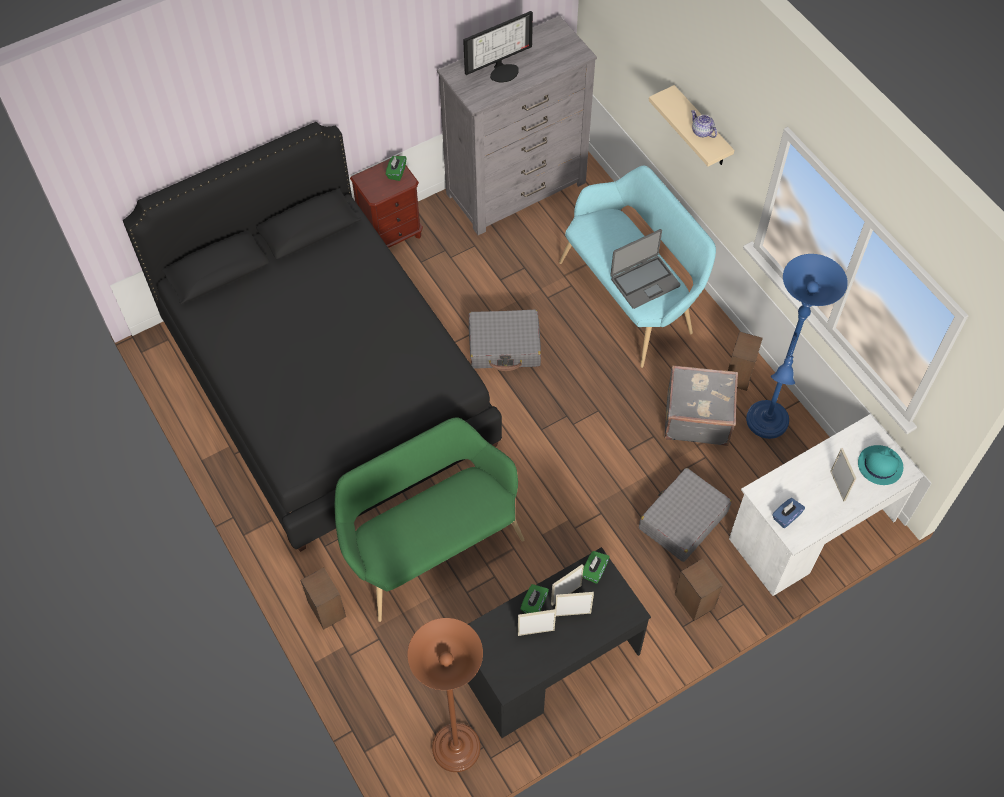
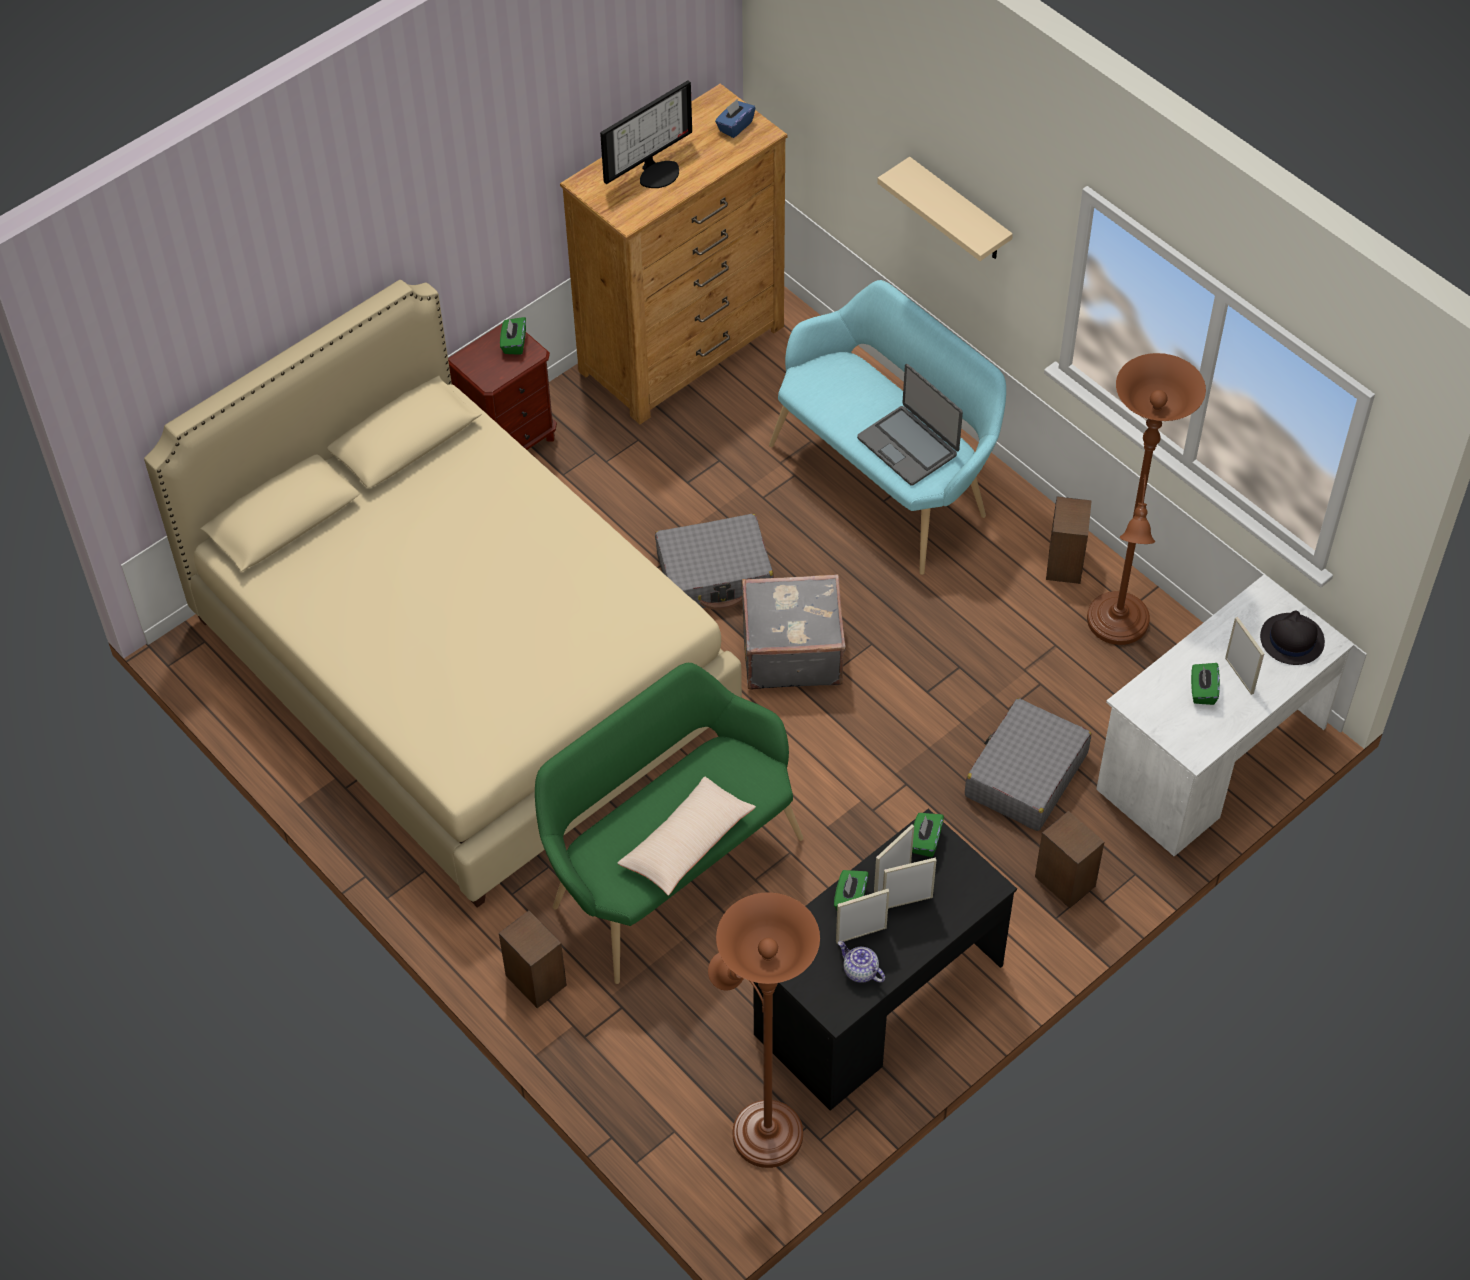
camera: 10 degrees left, 5 degrees down
black bed [123,122,502,552] -> beige bed [144,280,742,908]
grey dresser [437,15,597,235] -> brown dresser [560,84,787,424]
laptop [611,229,680,309] -> laptop turned 90 degrees clockwise [857,364,963,486]
grey suitcase [664,365,738,446] -> grey suitcase moved to [741,574,846,690]
teapot [691,110,717,138] -> teapot moved to [838,941,885,983]
blue floor lamp [746,254,848,439] -> brown floor lamp [1087,353,1206,645]
blue tissue box [772,498,805,528] -> blue tissue box moved to [715,99,755,138]
turquoise hat [858,445,903,485] -> black hat [1260,610,1325,665]
none -> beige pillow [618,776,756,896]
none -> green tissue box [1191,663,1220,705]

